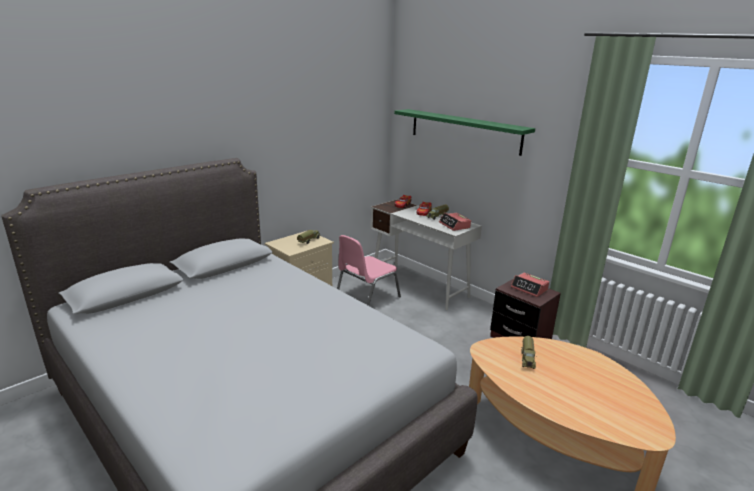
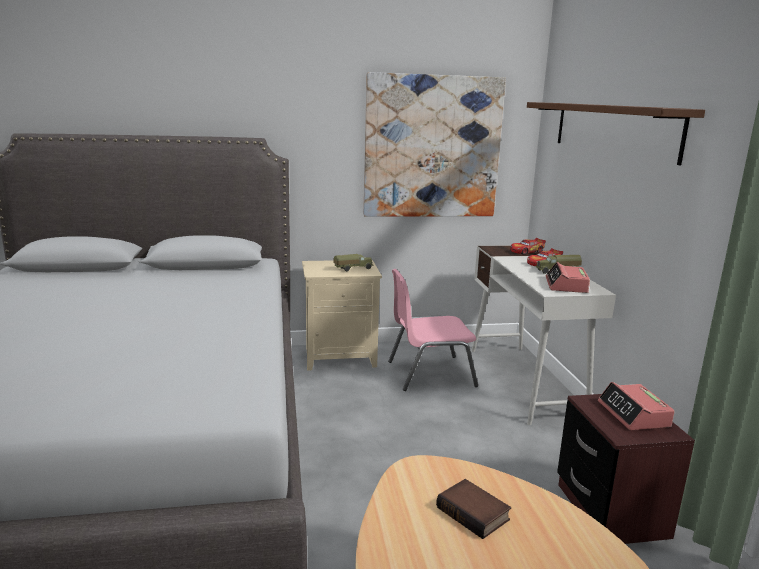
camera: 35 degrees right, 5 degrees down
green shelf [394,109,535,156] -> brown shelf [527,102,705,165]
toy truck [521,336,536,369] -> book [436,479,511,539]
none -> picture [363,72,506,217]

